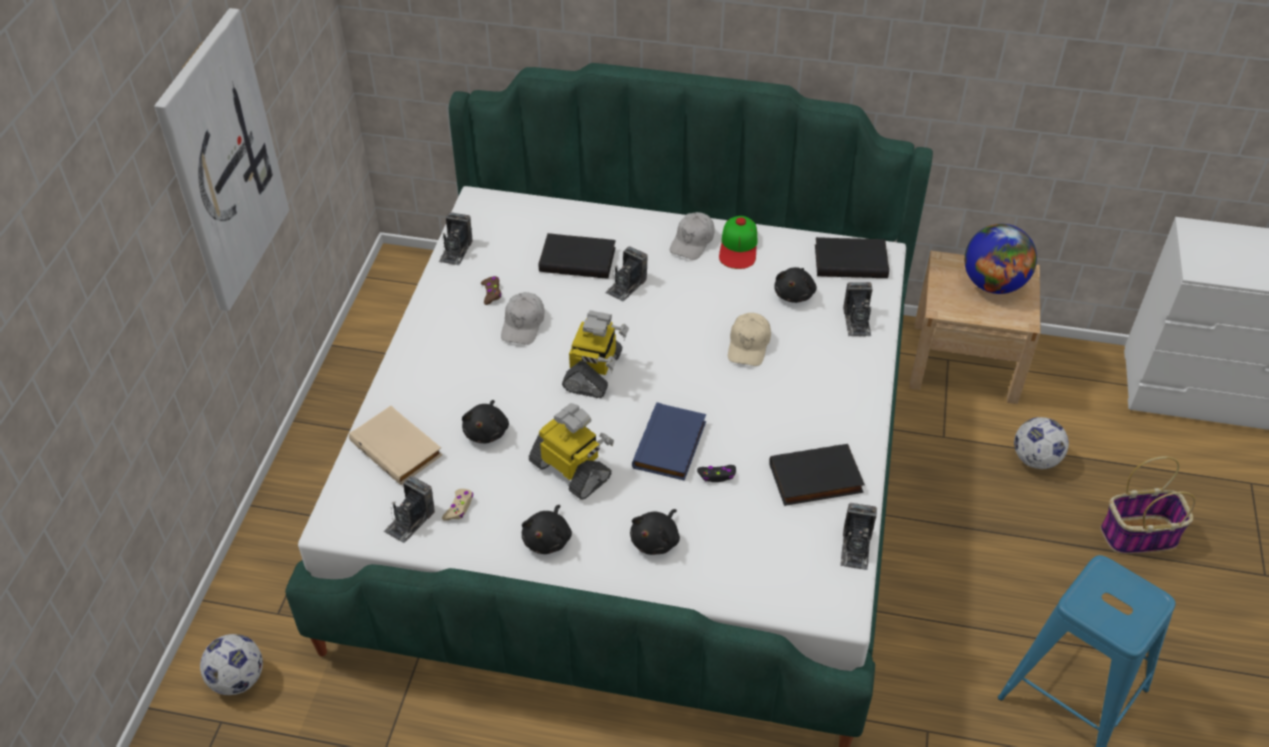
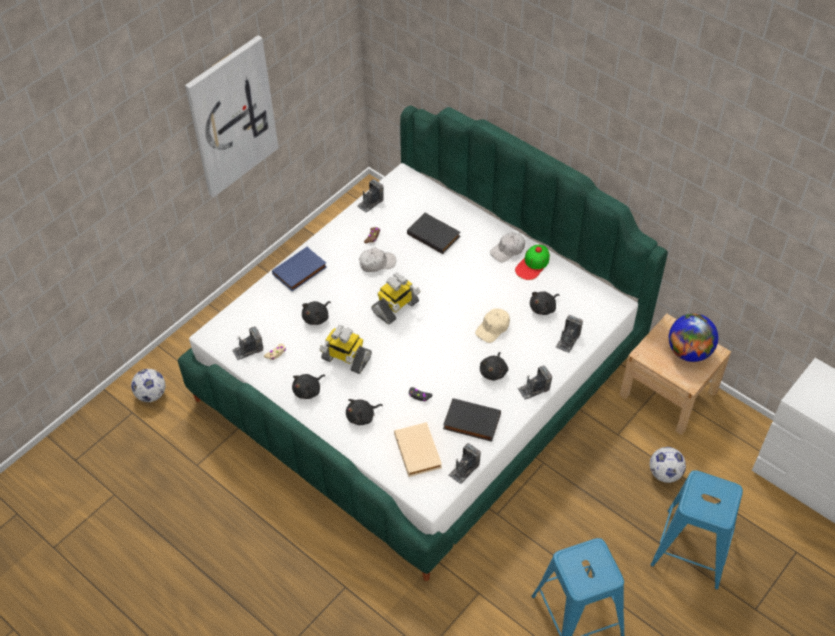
camera: 30 degrees right, 5 degrees up
beige book [349,406,442,485] -> beige book moved to [394,422,442,477]
white cap [501,292,545,345] -> white cap turned 150 degrees counterclockwise [359,248,396,272]
toy robot [529,403,614,500] -> toy robot turned 135 degrees clockwise [319,325,372,374]
camera [605,246,648,301] -> camera moved to [517,365,552,400]
blue book [632,402,706,481] -> blue book moved to [272,247,327,291]
black book [815,237,889,278] -> none
basket [1100,456,1196,554] -> blue stool [650,470,743,590]
none -> black plush toy [480,352,508,380]

